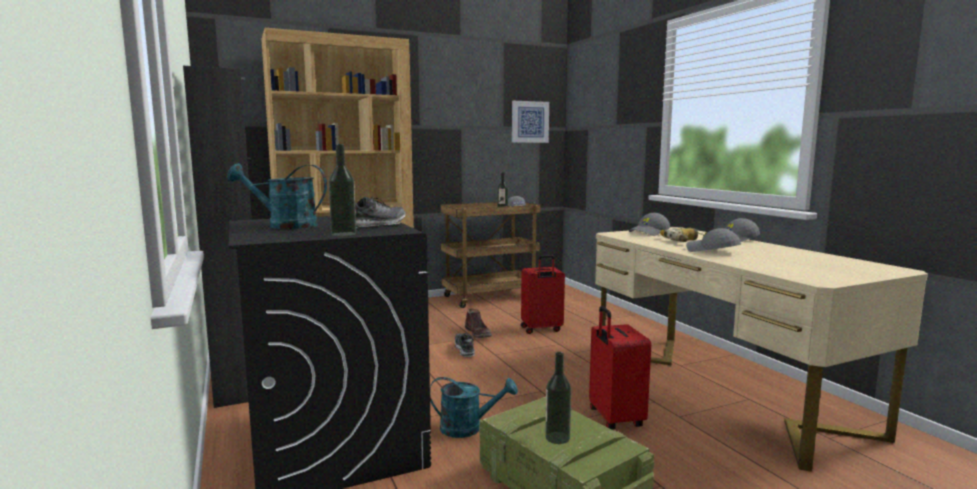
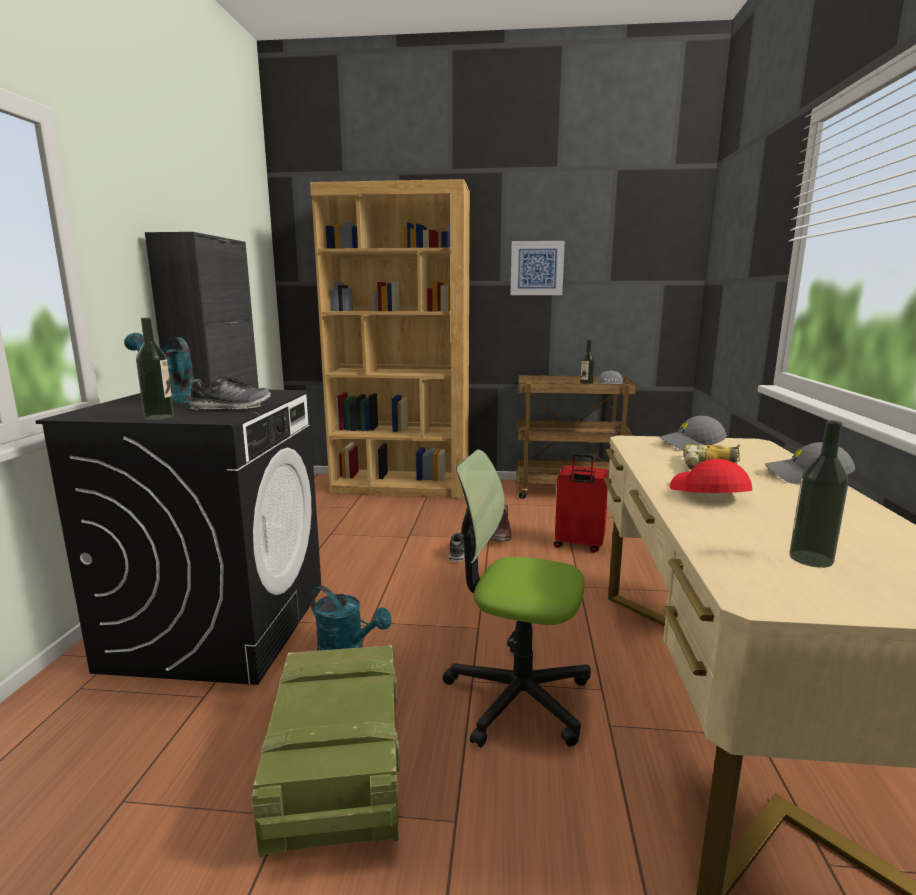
camera: 30 degrees right, 5 degrees up
picture [512,101,549,143] -> picture moved to [511,241,565,295]
bottle [545,352,571,444] -> bottle moved to [789,421,848,568]
red suitcase [589,306,651,429] -> office chair [443,450,591,747]
grey cap [686,228,741,252] -> red cap [670,459,753,493]

